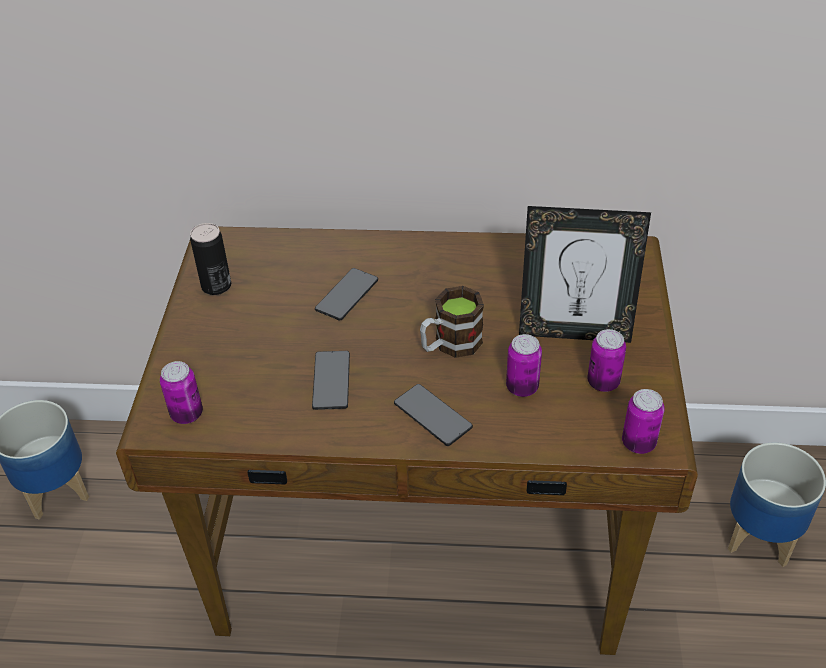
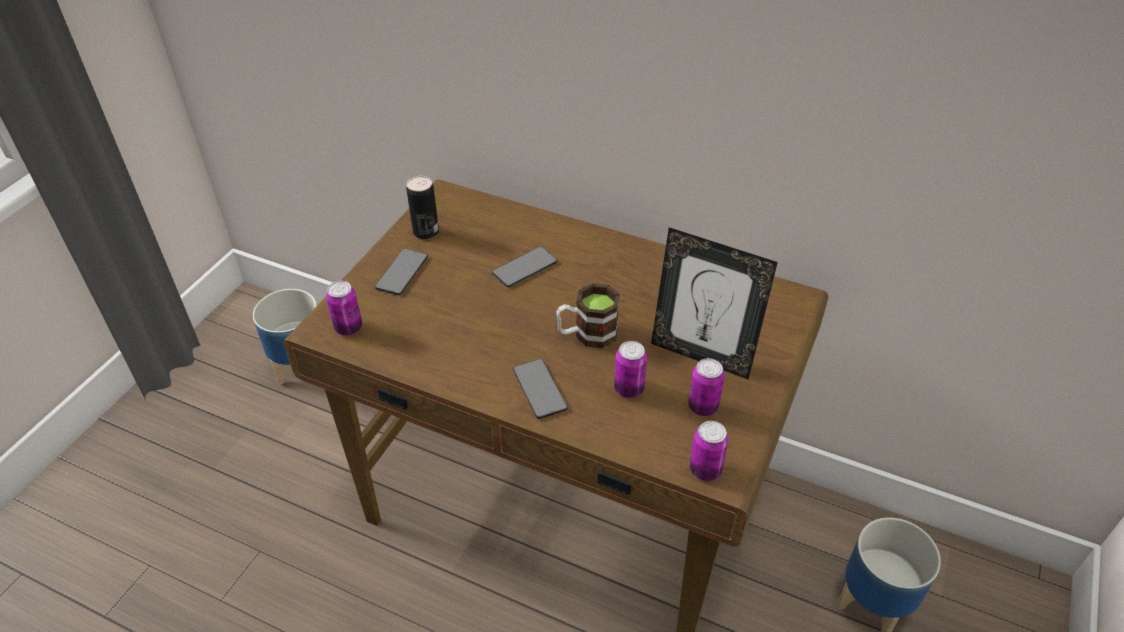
camera: 20 degrees right, 0 degrees up
phone [312,351,350,410] -> phone moved to [375,249,428,295]

